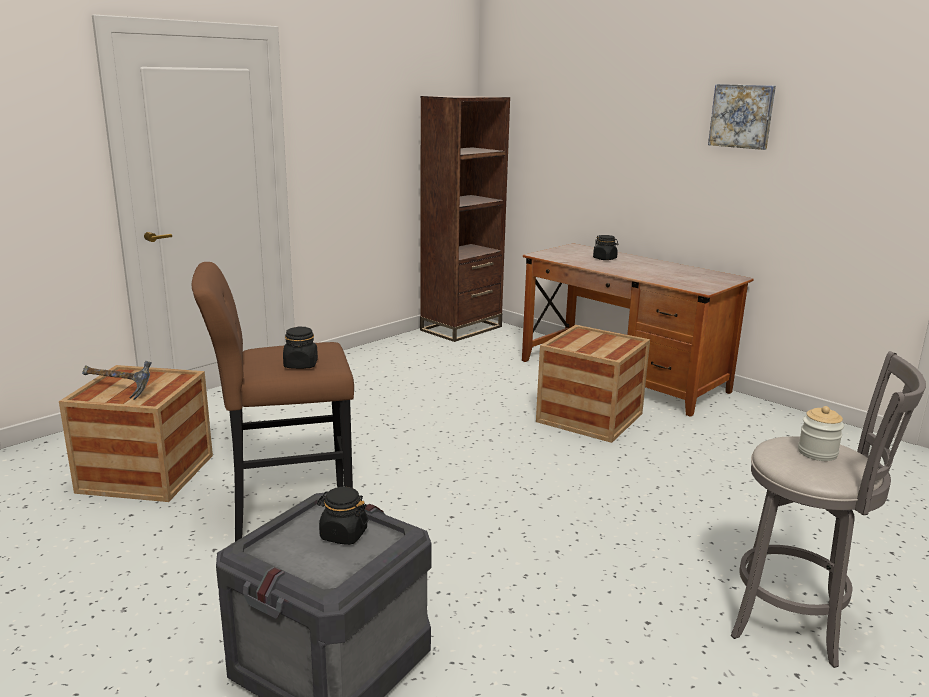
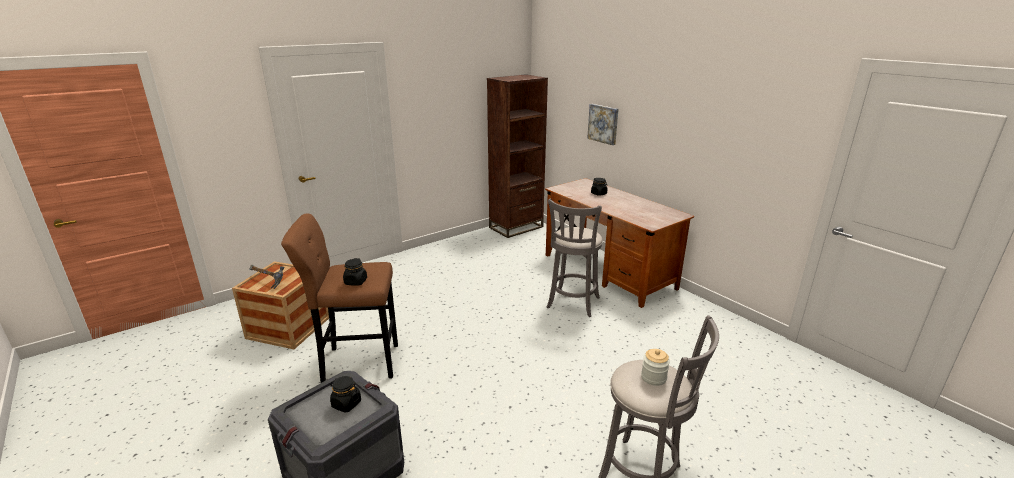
camera: 10 degrees right, 5 degrees up
crate [536,325,650,443] -> grey stool [547,198,603,317]
picture [708,84,776,150] -> picture moved to [587,104,619,145]

